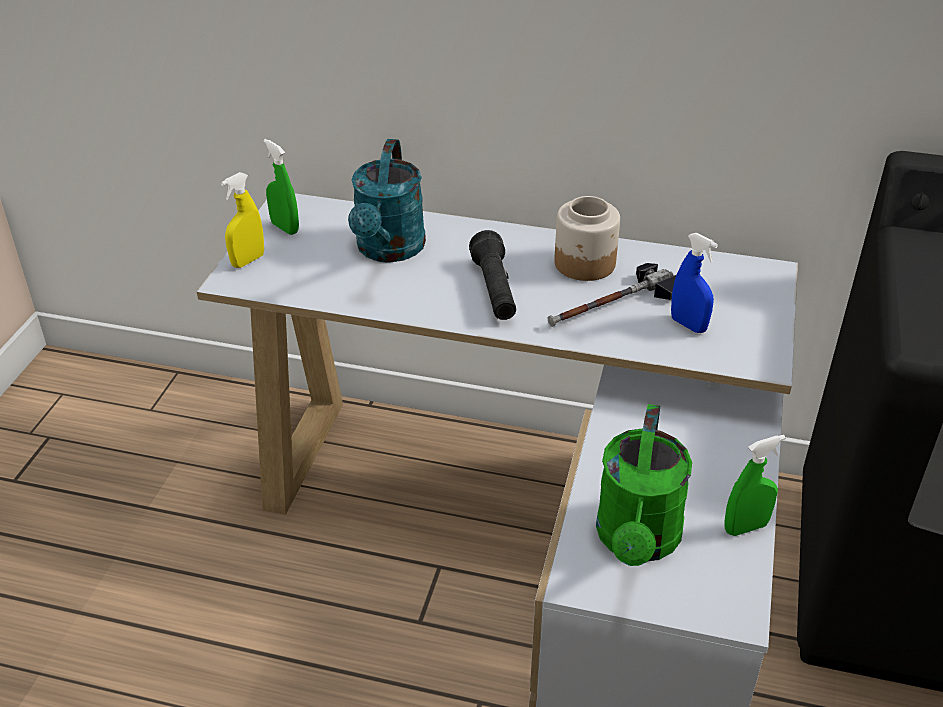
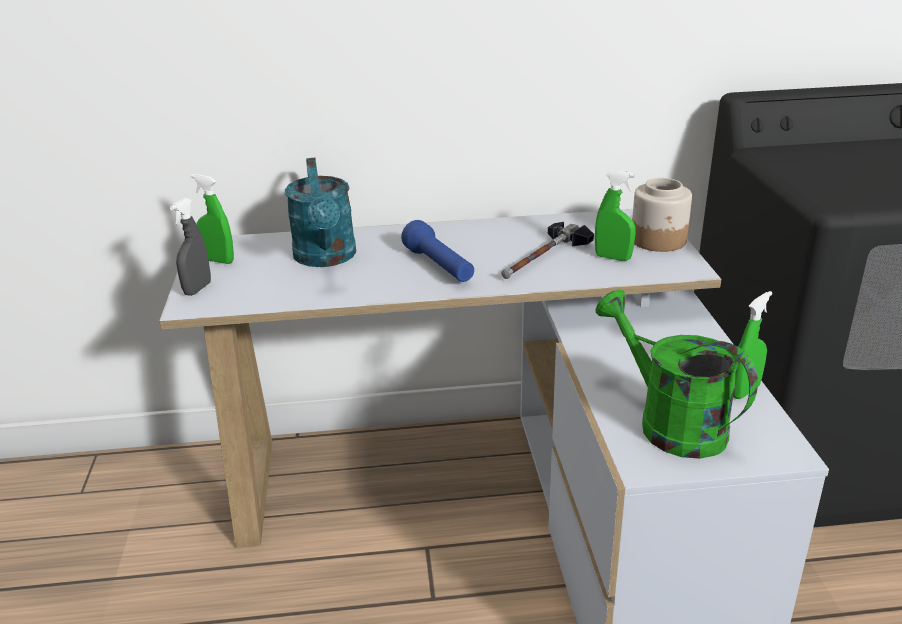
camera: 20 degrees left, 10 degrees down
yellow spray bottle [221,172,264,268] -> grey spray bottle [170,198,211,296]
black flashlight [469,230,516,320] -> blue flashlight [401,220,474,282]
jar [554,196,620,281] -> jar moved to [632,178,692,252]
green watering can [596,404,692,566] -> green watering can turned 150 degrees clockwise [595,290,758,459]
blue spray bottle [671,233,718,333] -> green spray bottle [595,170,636,261]

